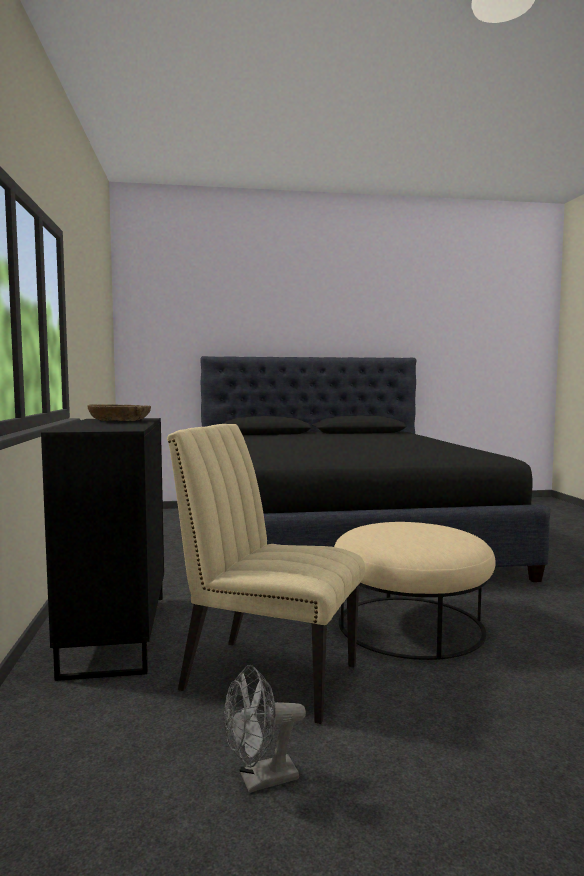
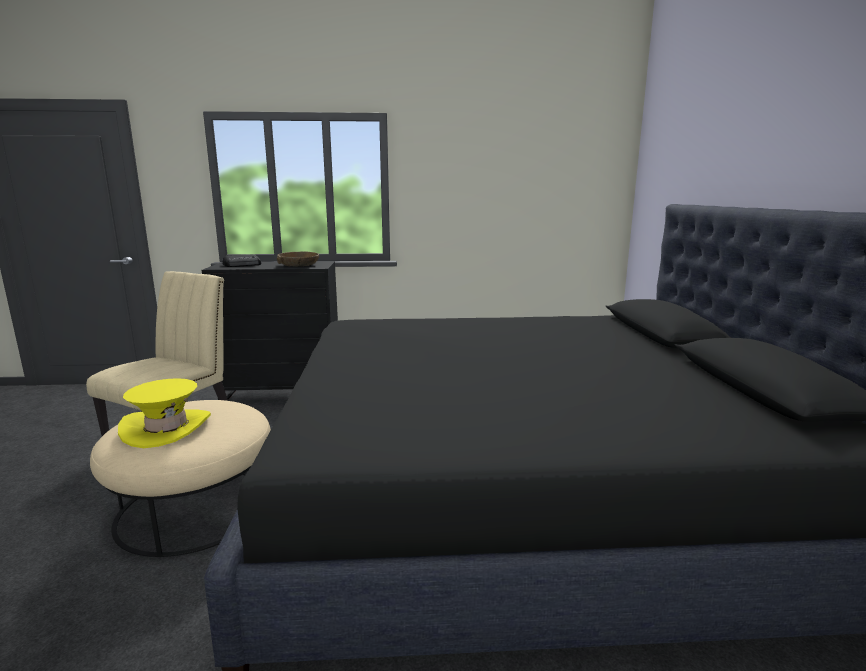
camera: 95 degrees right, 10 degrees up
grey fan [224,665,306,793] -> none
none -> yellow hat [118,378,211,448]
none -> radio [222,254,261,267]

